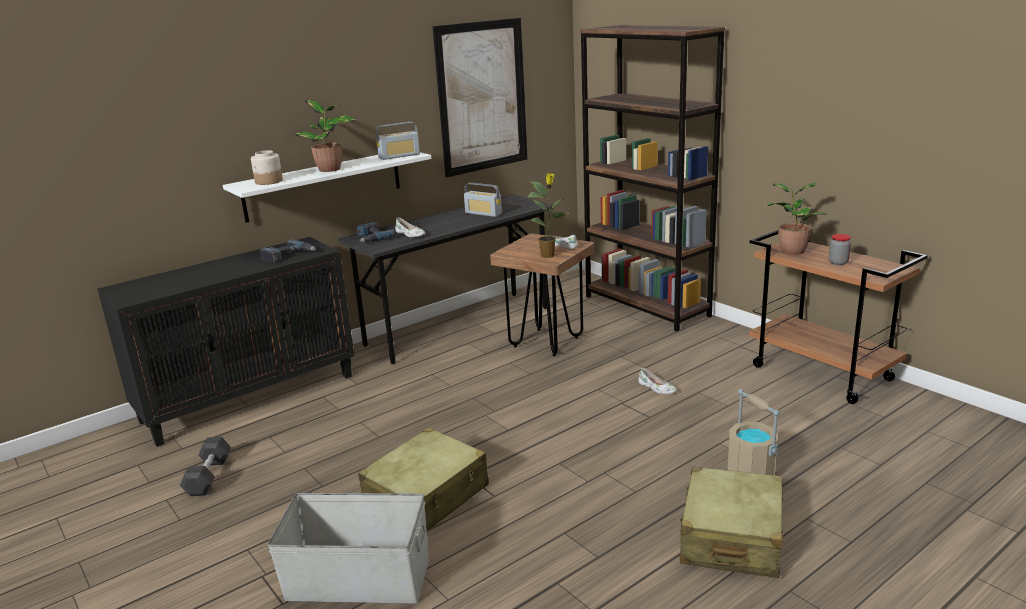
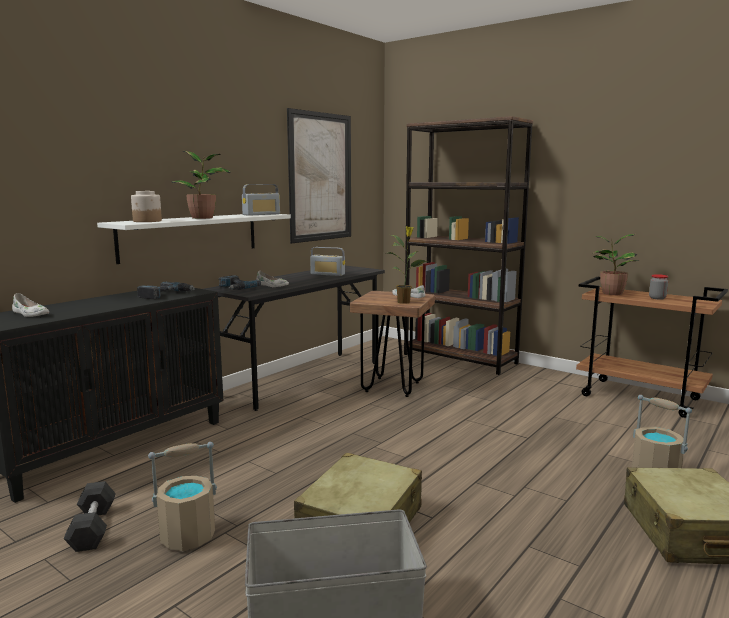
camera: 15 degrees left, 10 degrees down
white shoe [638,368,677,394] -> white shoe moved to [12,293,49,317]
none -> beige bucket [148,442,217,551]

